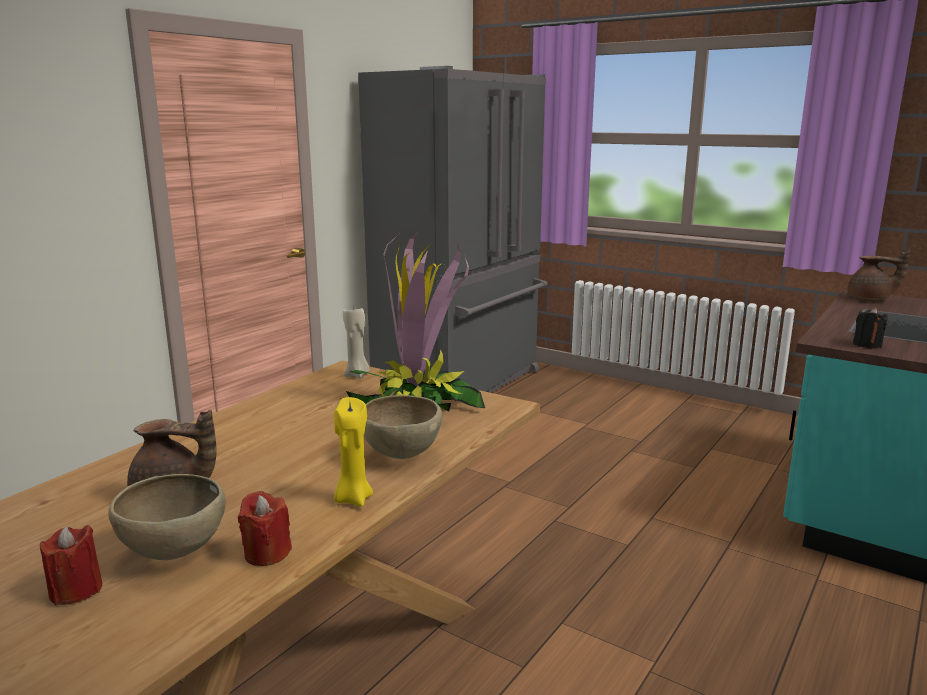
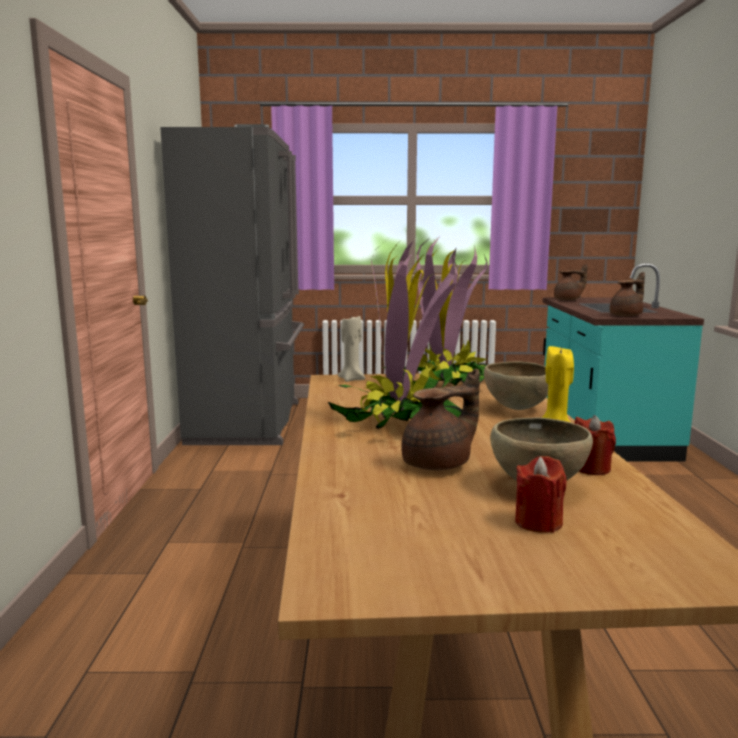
camera: 35 degrees left, 5 degrees down
black candle [853,308,888,349] -> brown teapot [610,272,645,316]
none -> potted plant [328,239,462,429]

